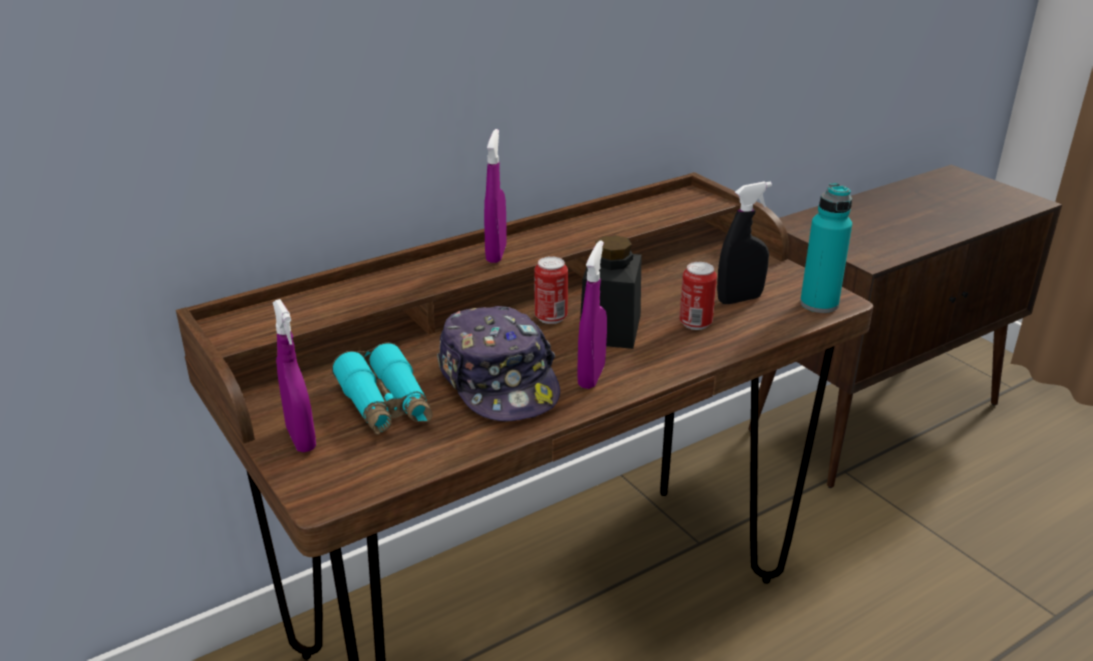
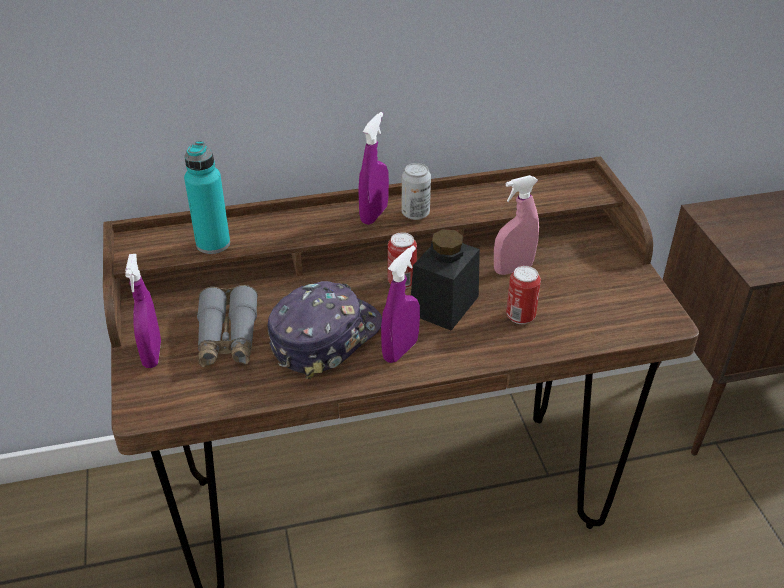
camera: 20 degrees right, 10 degrees up
turquoise binoculars [332,342,433,435] -> grey binoculars [197,285,258,367]
cap [437,306,560,421] -> cap turned 135 degrees counterclockwise [268,281,382,379]
black spray bottle [717,182,772,304] -> none
turquoise bottle [800,183,852,313] -> turquoise bottle moved to [184,141,230,254]
none -> can [402,163,431,220]
none -> pink spray bottle [494,175,539,275]

